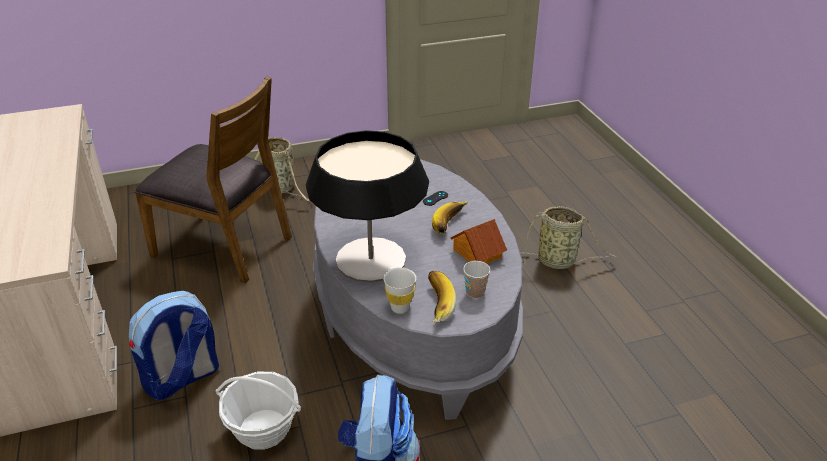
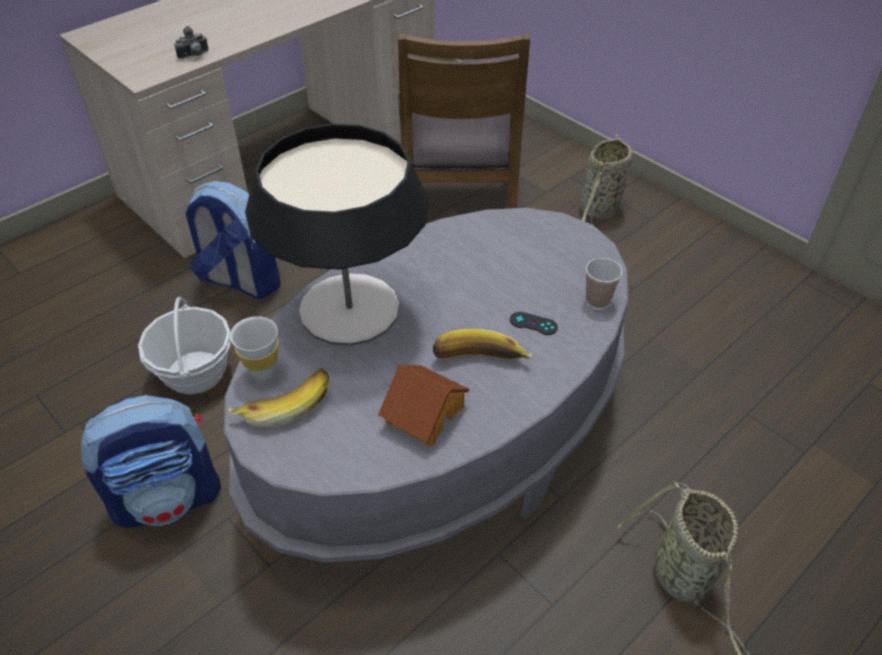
camera: 65 degrees right, 10 degrees up
cup [463,261,490,298] -> cup moved to [586,258,623,308]
none -> camera [174,26,209,59]

